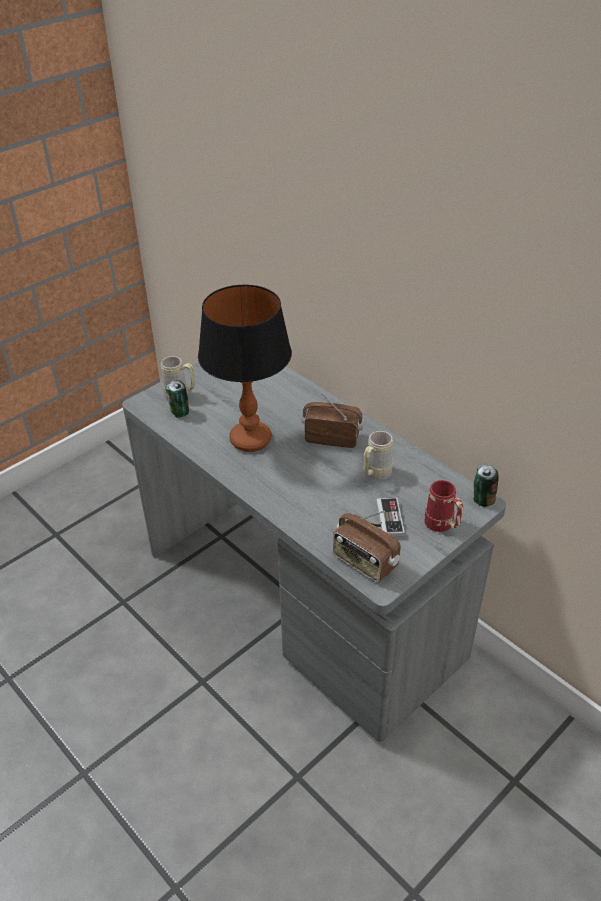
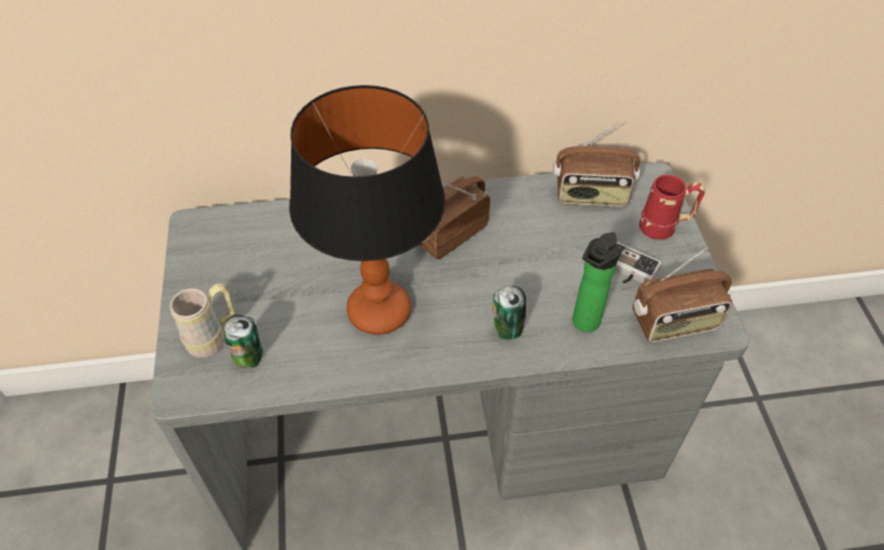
camera: 55 degrees left, 10 degrees up
beige mug [363,431,393,480] -> none
can [474,464,499,507] -> can moved to [493,286,526,339]
none -> radio [553,122,640,207]
none -> bottle [572,232,620,332]

